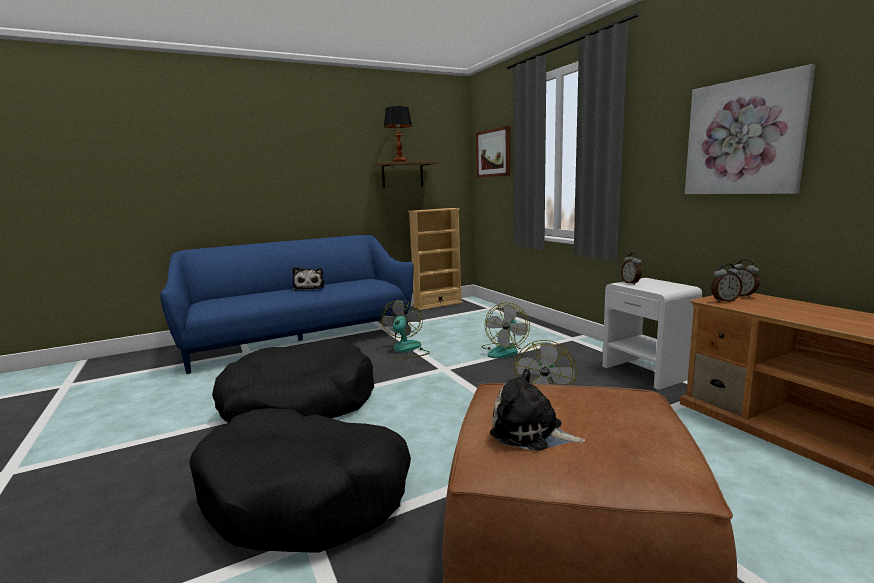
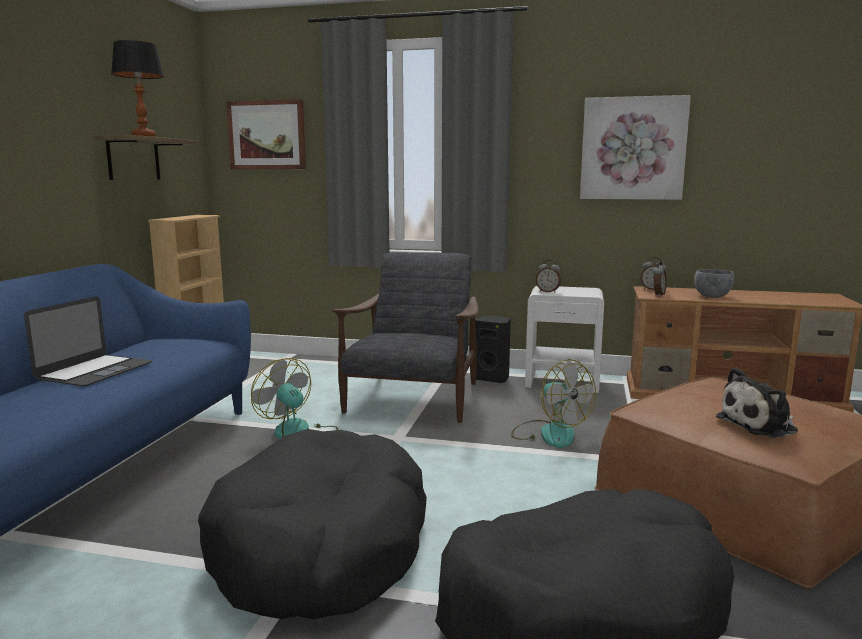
camera: 50 degrees left, 0 degrees up
plush toy [292,267,324,291] -> laptop [24,296,152,386]
fan [482,303,530,358] -> grey armchair [332,252,479,423]
none -> black speaker [475,316,511,383]
none -> grey bowl [694,269,735,298]

